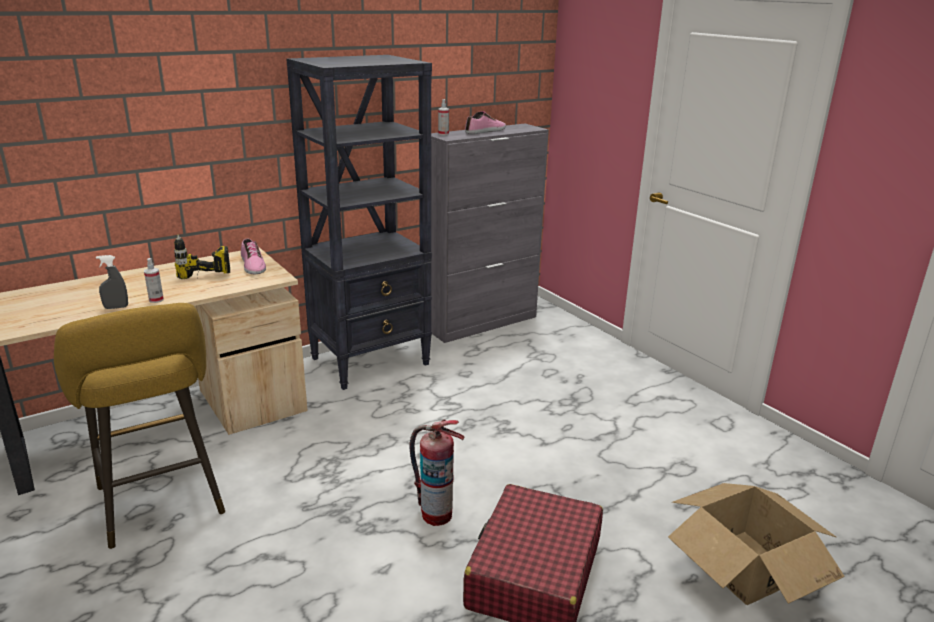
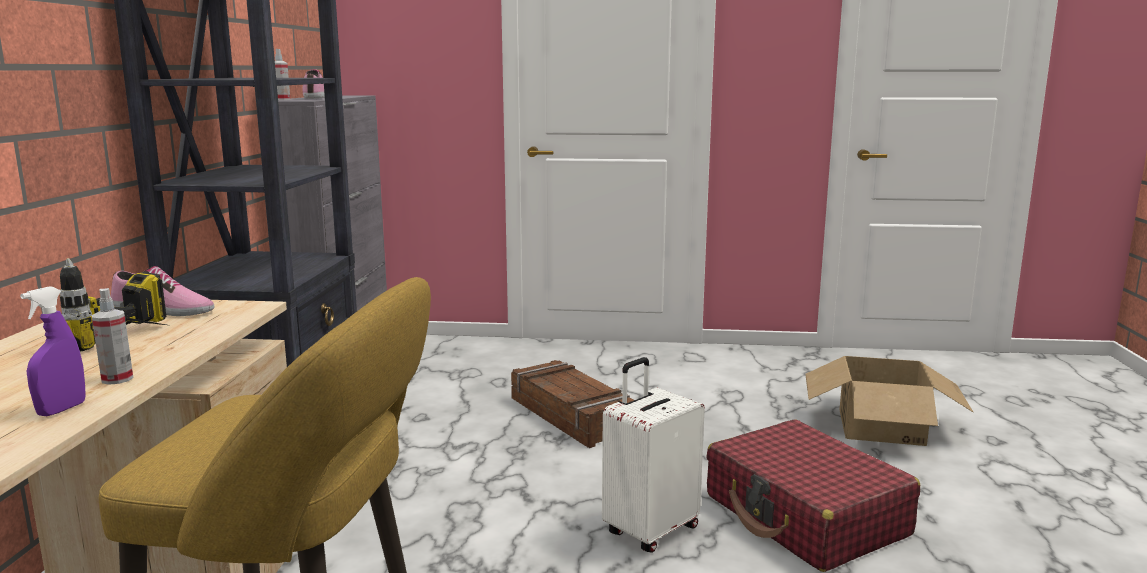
camera: 50 degrees left, 10 degrees down
grey spray bottle [96,255,128,309] -> purple spray bottle [20,286,86,416]
fire extinguisher [410,419,464,526] -> white suitcase [602,357,705,553]
none -> crate [511,360,634,448]

